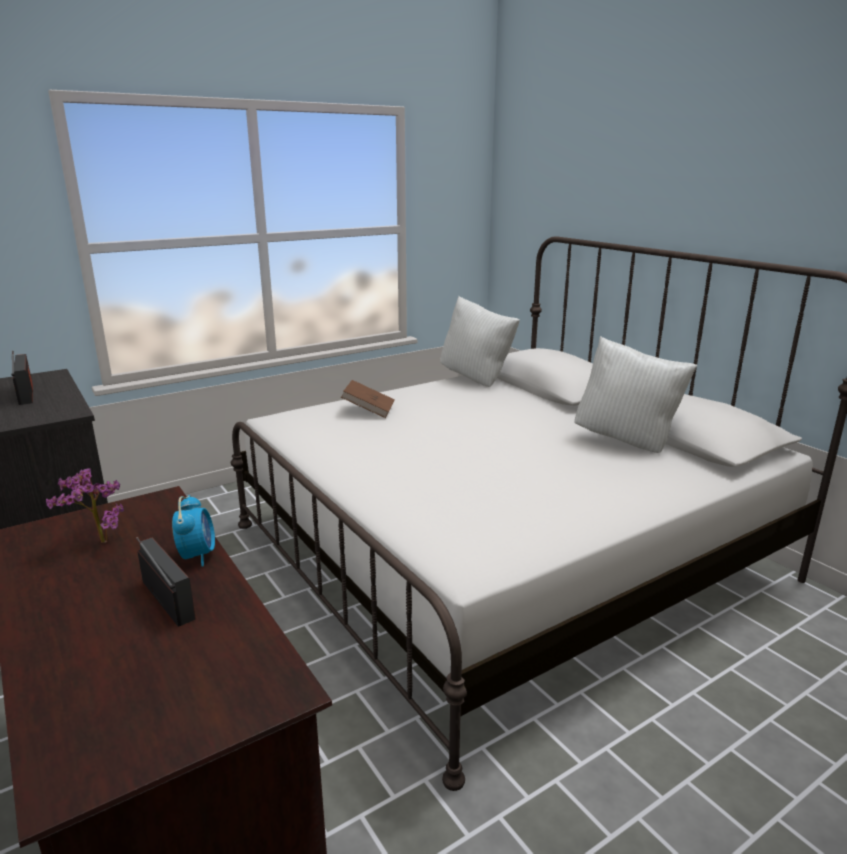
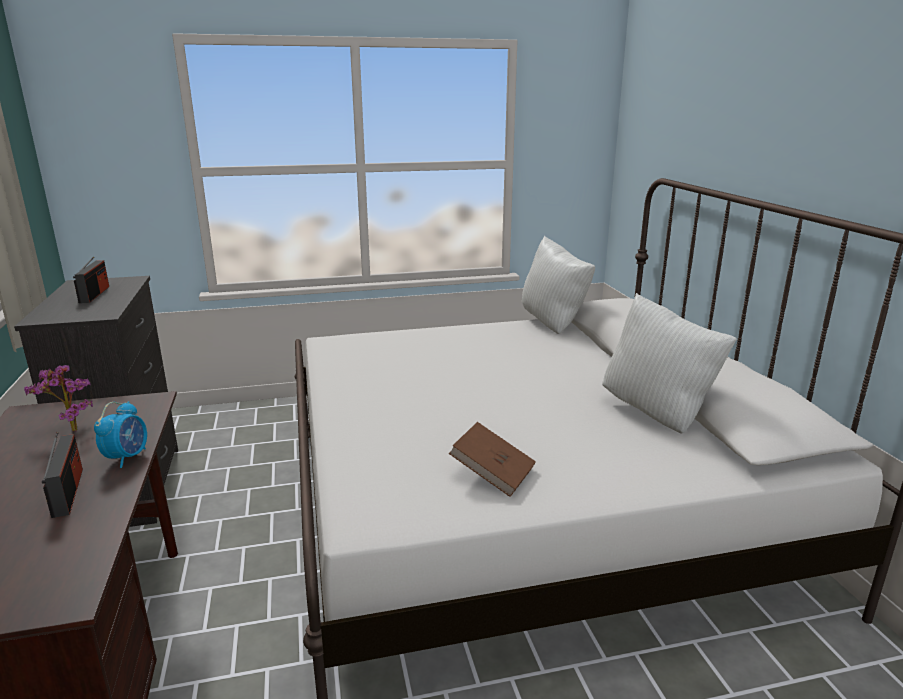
camera: 20 degrees right, 0 degrees up
brown book [341,380,395,418] -> brown book moved to [449,422,536,497]

